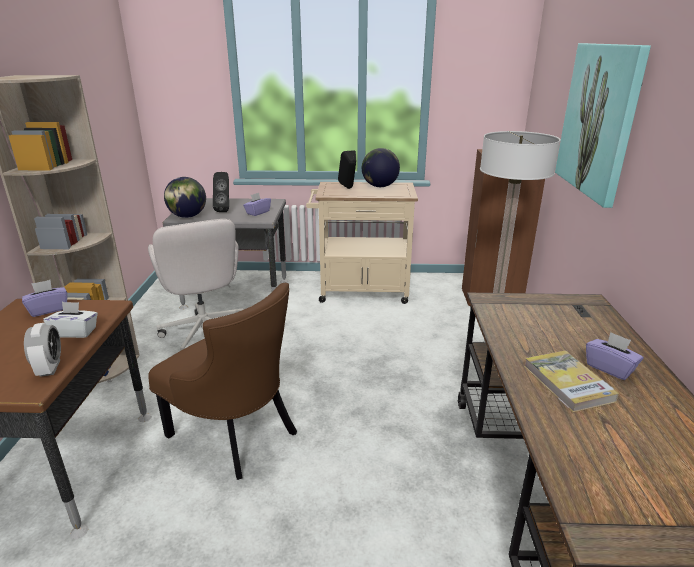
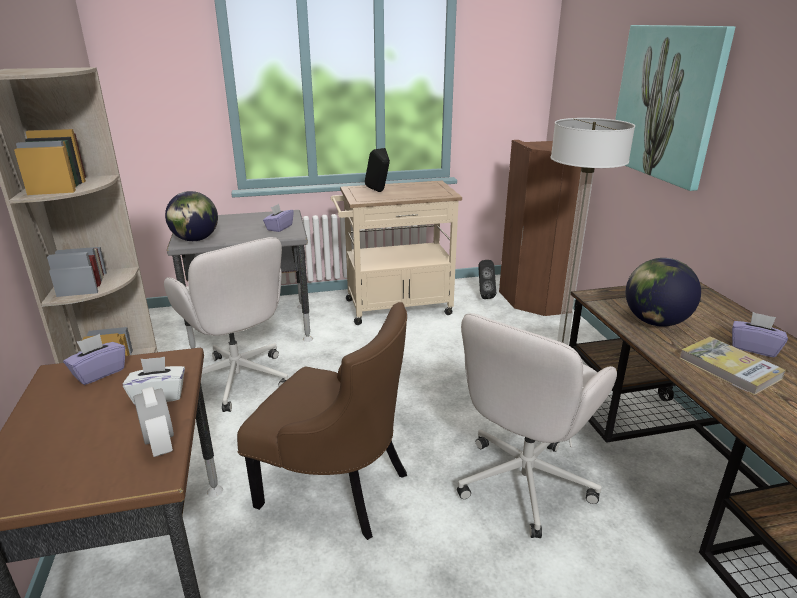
camera: 15 degrees left, 0 degrees up
black speaker [213,172,229,212] -> black speaker moved to [478,260,496,299]
globe [362,148,400,187] -> globe moved to [626,258,701,327]
none -> white office chair [457,313,617,538]

